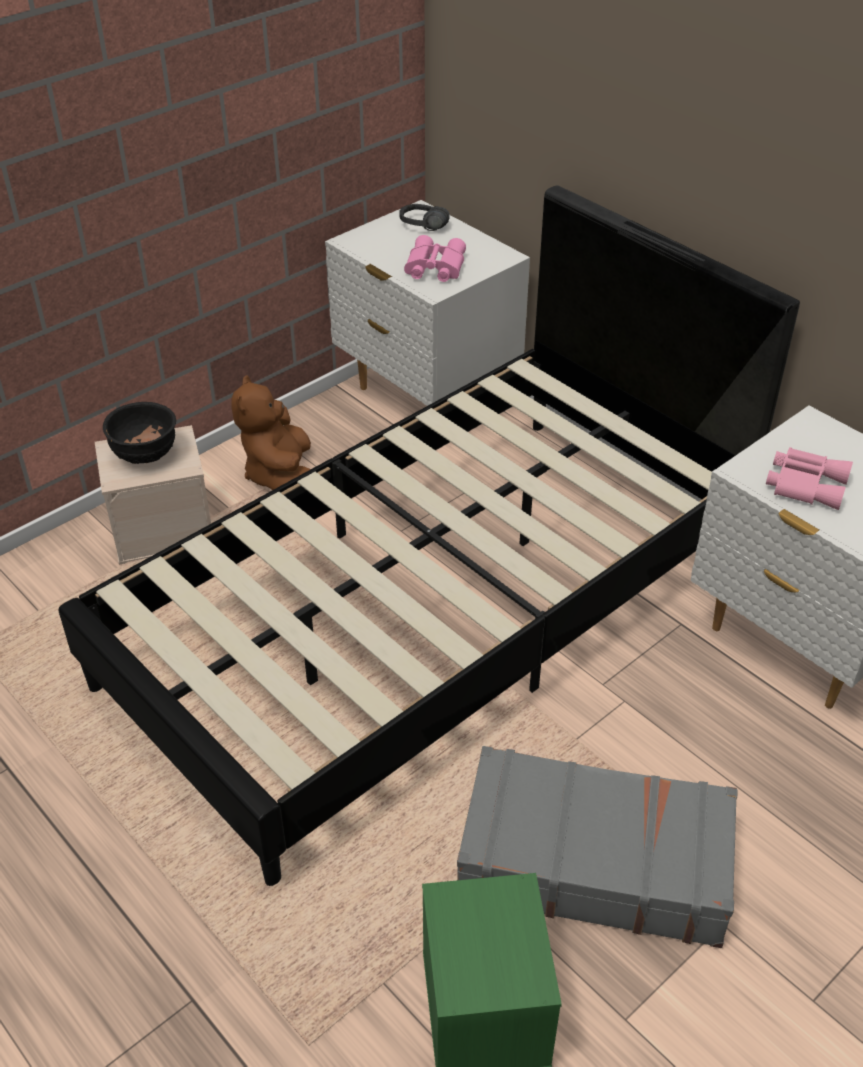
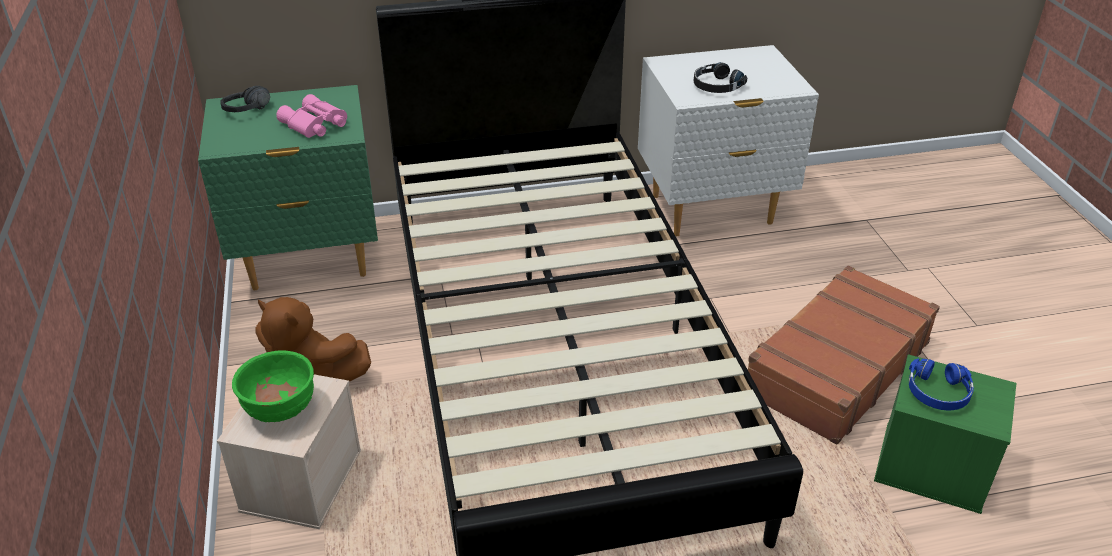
camera: 60 degrees left, 5 degrees down
black bowl [103,402,176,464] -> green bowl [232,350,314,422]
white nightstand [325,200,530,406] -> green nightstand [198,85,378,290]
grey suitcase [457,746,738,948] -> brown suitcase [748,265,940,445]
pink binoculars [766,447,853,510] -> black headphones [694,62,748,93]
none -> blue headphones [909,358,974,410]

